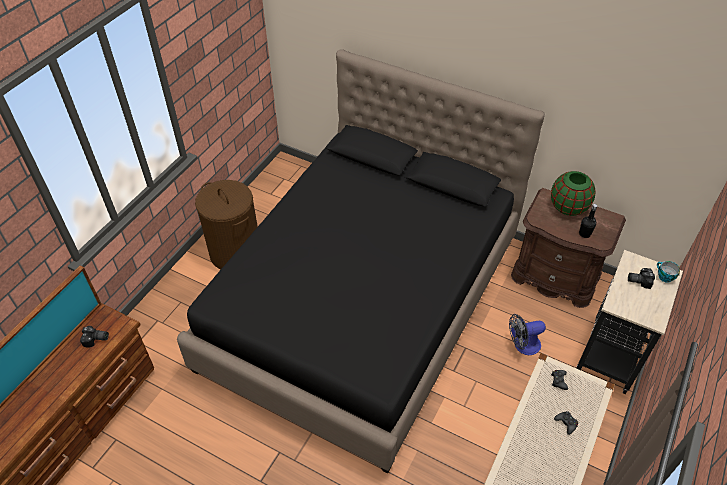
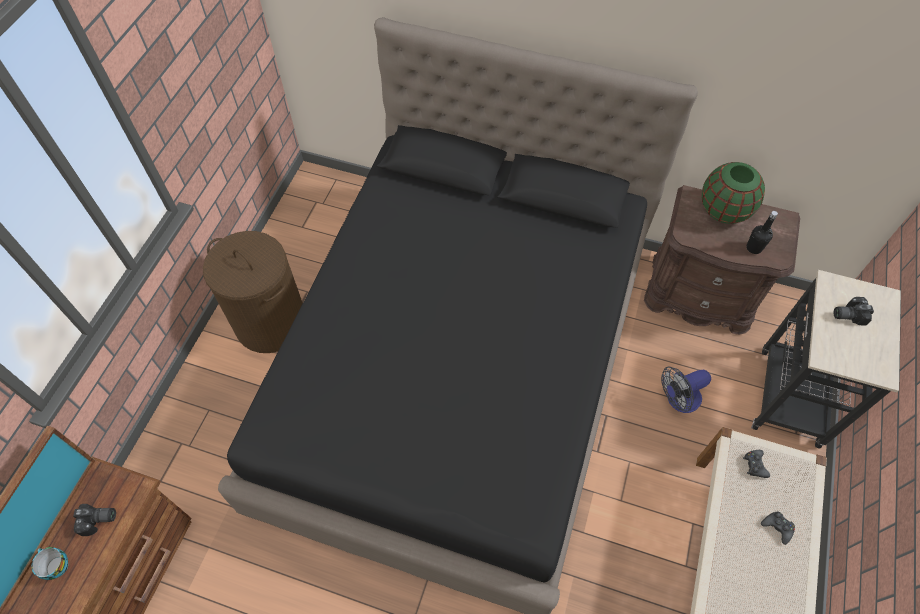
camera: 10 degrees left, 10 degrees up
cup [657,261,680,283] -> cup moved to [31,547,68,580]

